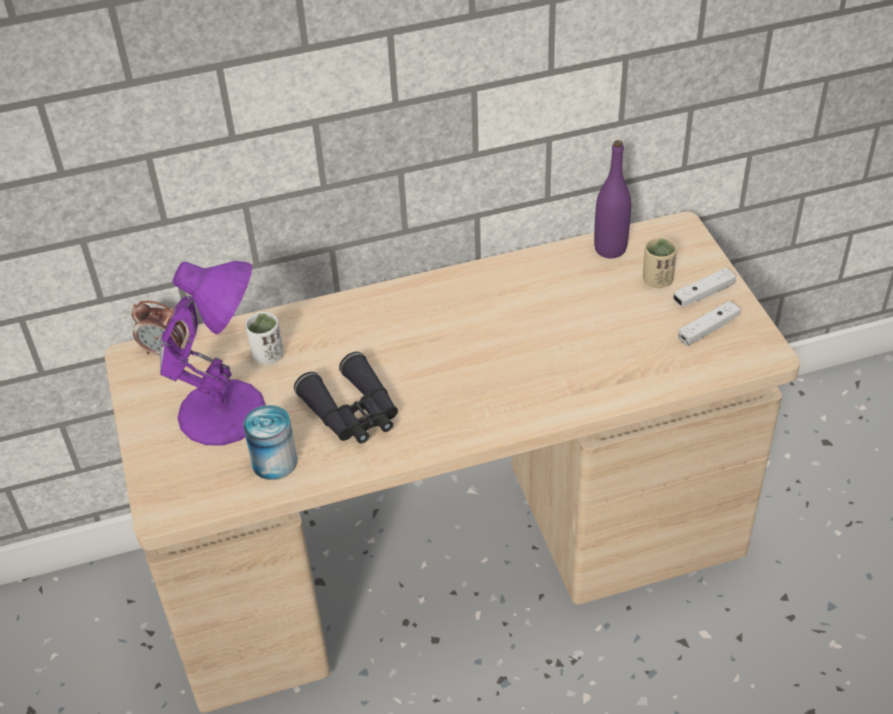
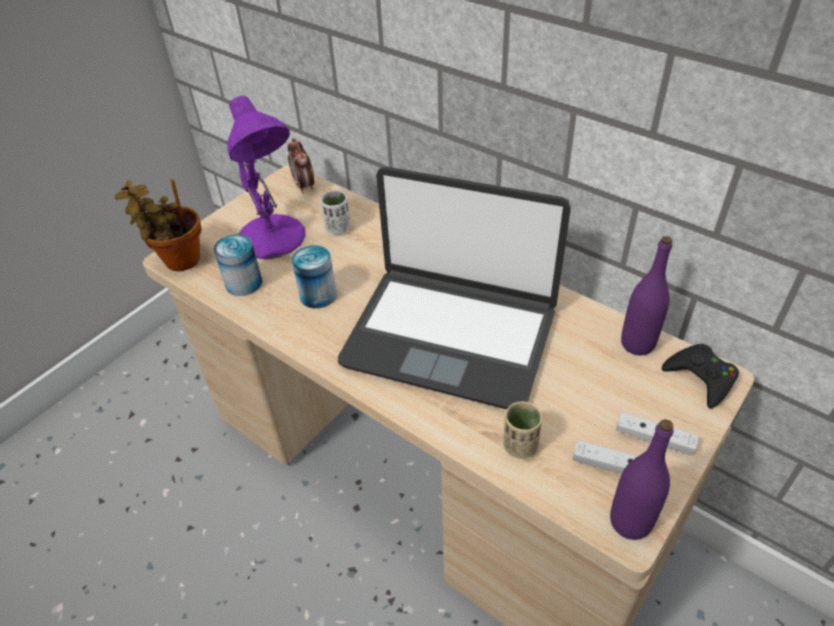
camera: 55 degrees right, 0 degrees up
black binoculars [294,352,398,444] -> can [292,245,337,308]
beige cup [643,237,677,288] -> beige cup moved to [503,401,542,458]
none -> potted plant [115,179,202,271]
none -> laptop [338,167,571,409]
none -> purple bottle [610,419,674,540]
none -> black game controller [662,344,739,409]

